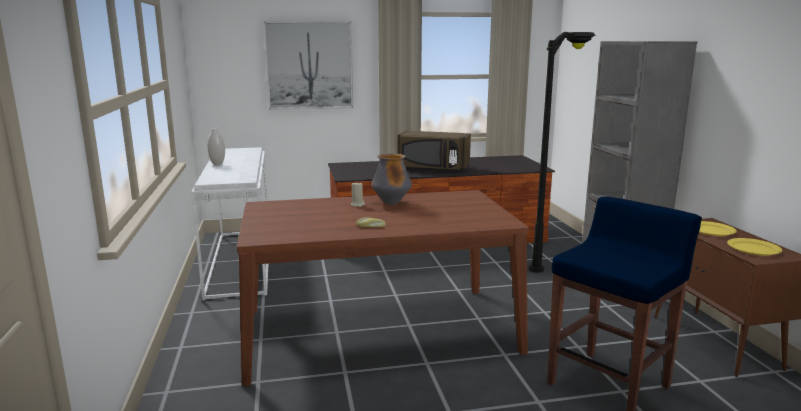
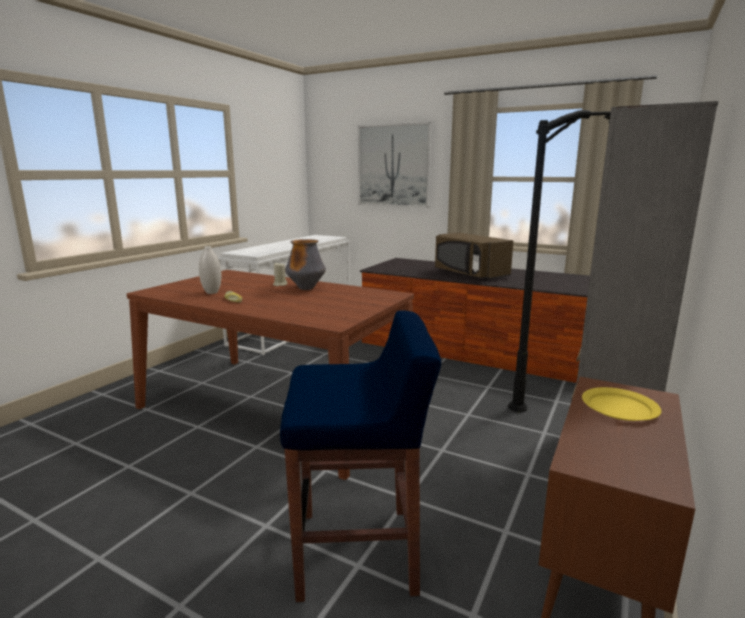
camera: 40 degrees right, 0 degrees up
white vase [207,128,225,165] -> white vase moved to [199,246,221,294]
yellow plate [727,238,782,256] -> none

